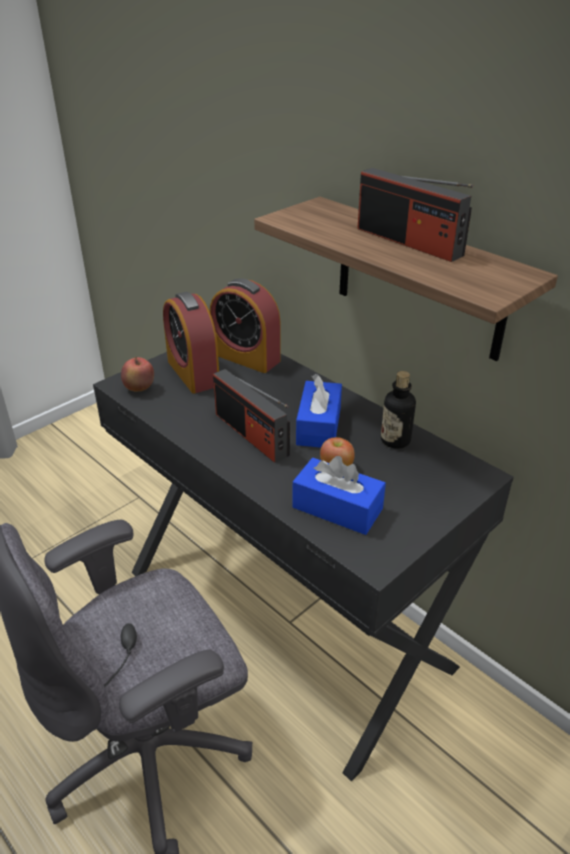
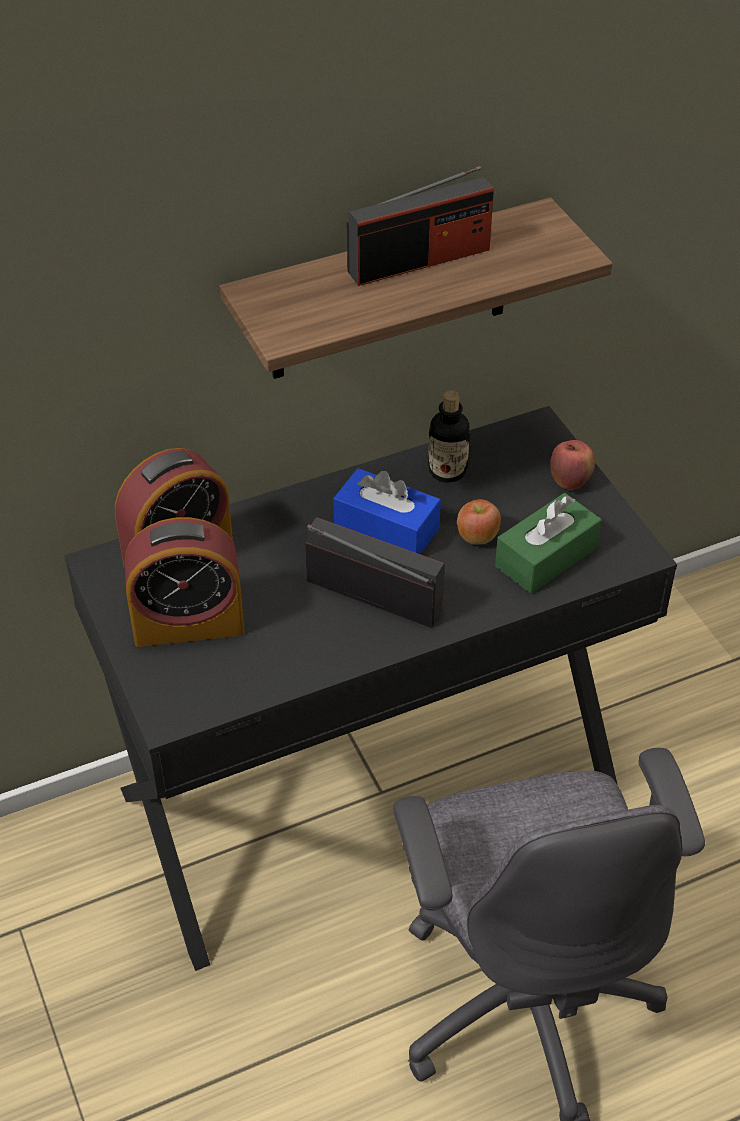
camera: 70 degrees left, 10 degrees up
apple [121,357,154,392] -> apple moved to [550,440,595,490]
radio [213,369,290,463] -> radio turned 135 degrees counterclockwise [305,517,445,628]
blue tissue box [292,456,386,535] -> green tissue box [495,493,601,594]

